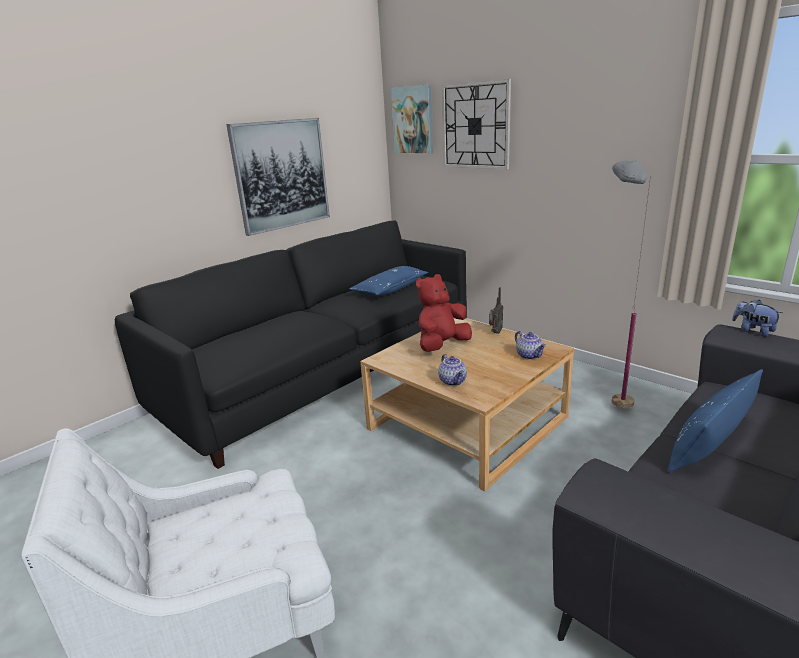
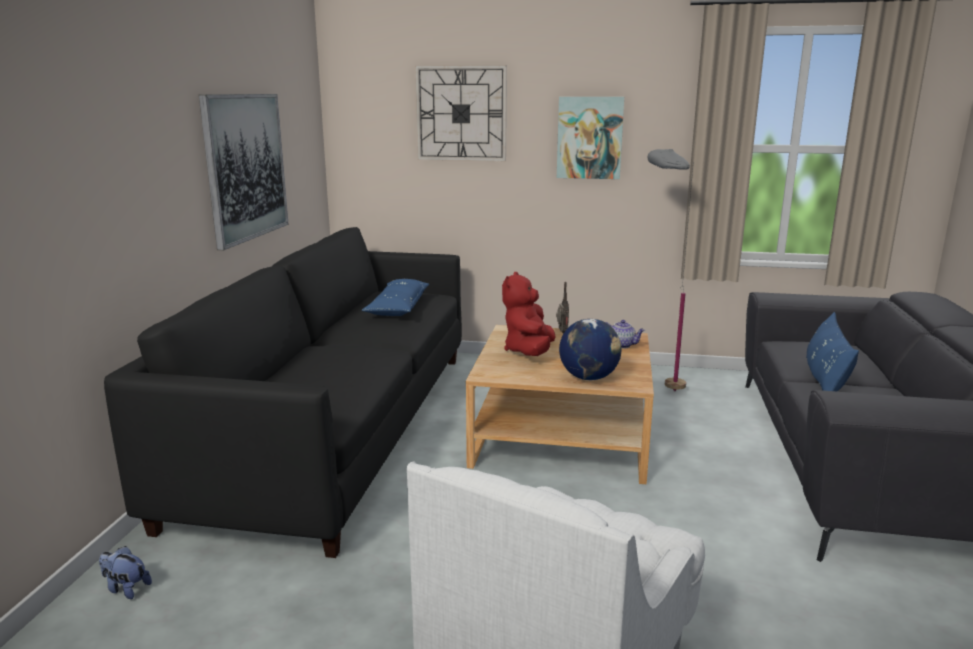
camera: 35 degrees left, 5 degrees down
picture [391,85,433,153] -> picture moved to [557,97,624,179]
teapot [438,354,467,386] -> globe [559,319,621,380]
plush toy [732,300,782,337] -> plush toy moved to [99,546,152,599]

